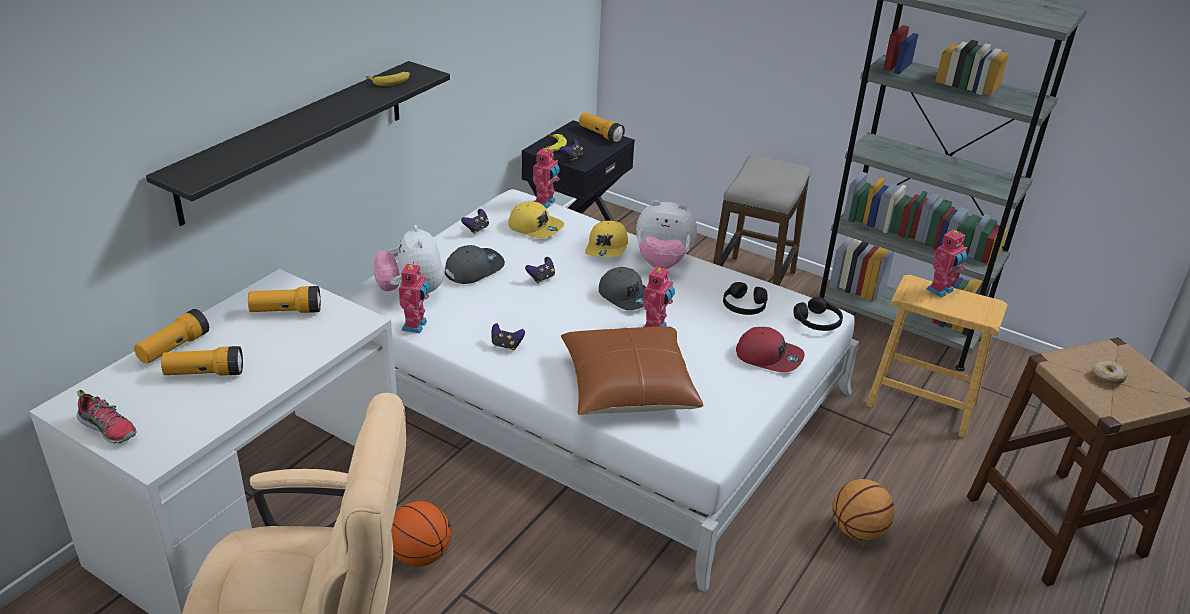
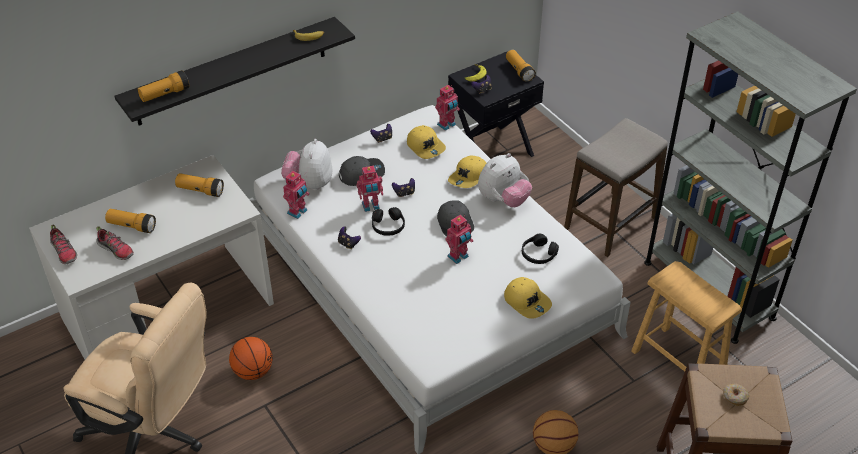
camera: 25 degrees right, 10 degrees up
flashlight [134,309,209,364] -> flashlight moved to [138,70,189,102]
brown pillow [561,326,703,415] -> none
plush toy [636,200,697,269] -> plush toy turned 75 degrees counterclockwise [478,153,532,207]
red cap [736,327,805,372] -> yellow cap [504,277,552,319]
black headphones [793,297,843,331] -> black headphones moved to [372,207,405,236]
toy robot [926,230,967,298] -> toy robot moved to [356,166,383,212]
none -> shoe [96,226,134,260]

